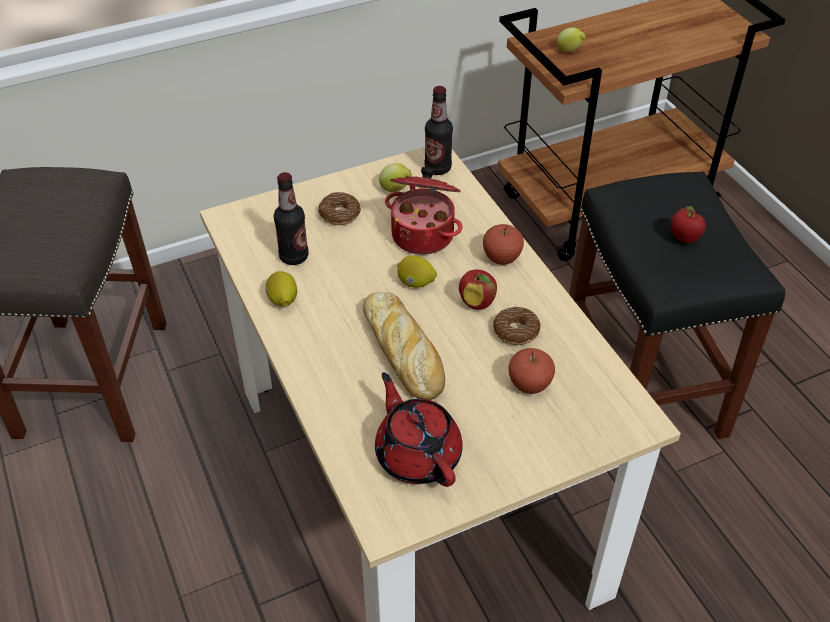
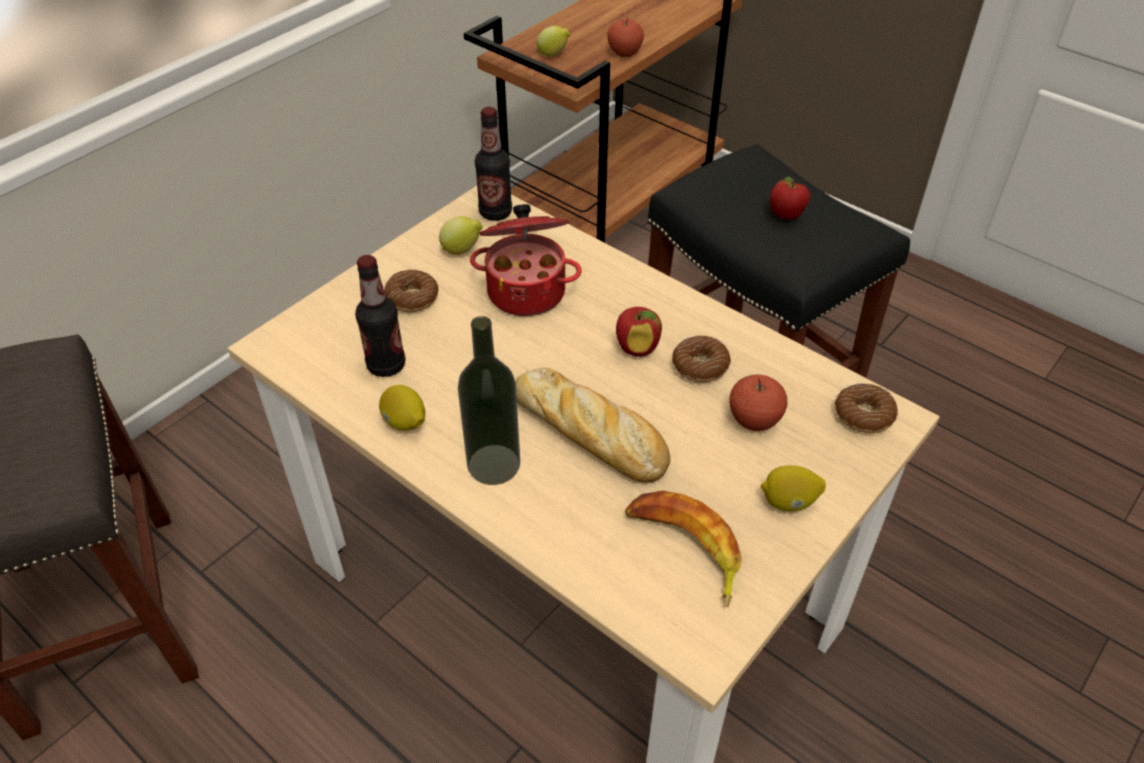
camera: 25 degrees left, 0 degrees up
red teapot [375,372,463,487] -> banana [625,491,742,607]
lemon [397,256,437,288] -> lemon moved to [761,465,826,511]
apple [483,224,524,265] -> apple moved to [607,17,644,57]
none -> bottle [458,316,520,485]
none -> donut [835,383,898,433]

